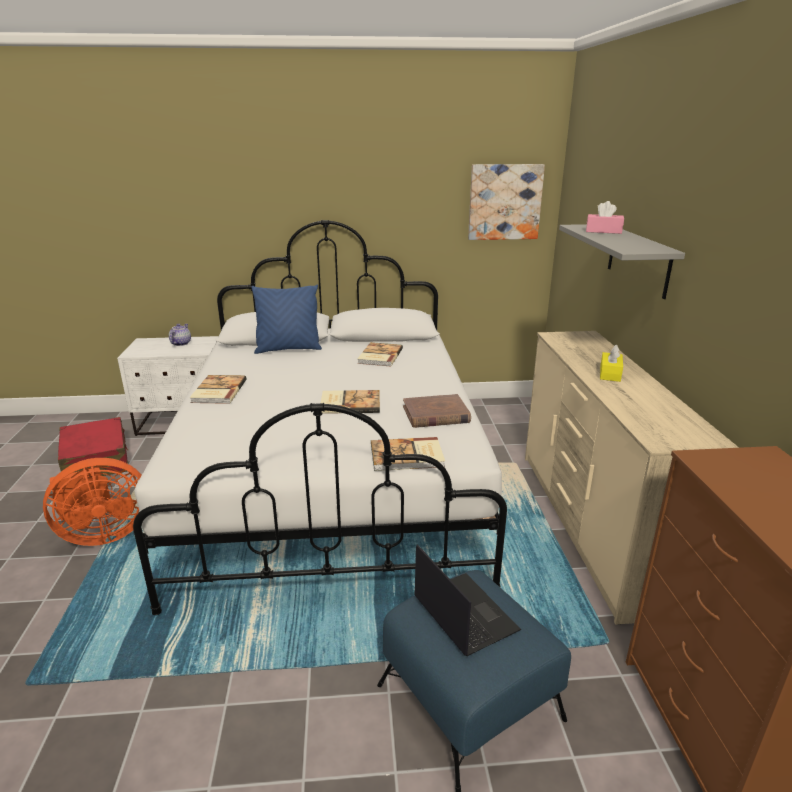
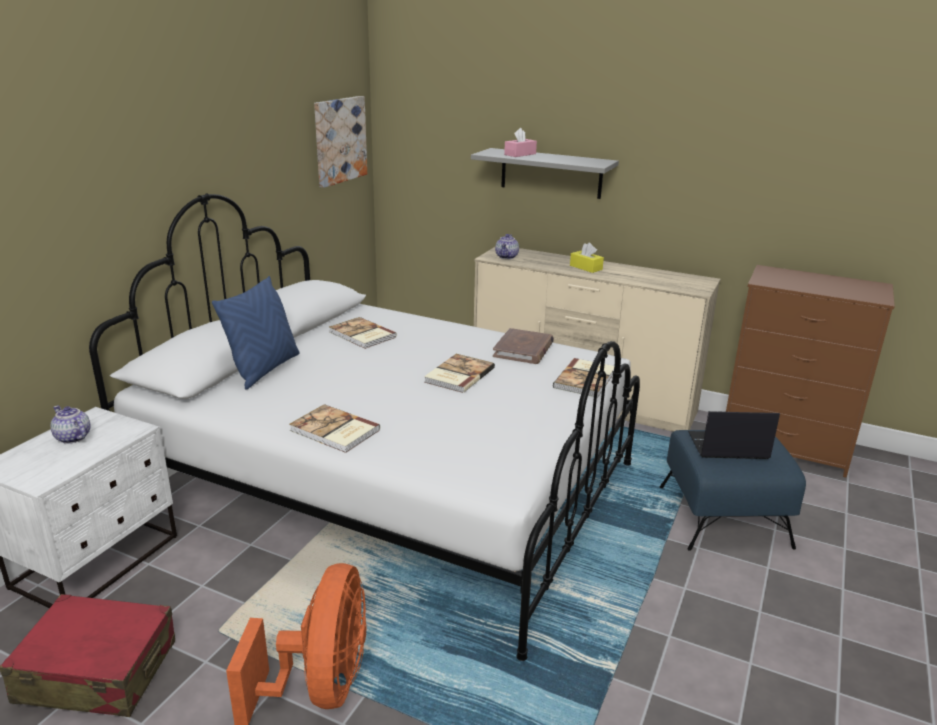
camera: 60 degrees left, 0 degrees up
none -> teapot [495,234,519,259]

